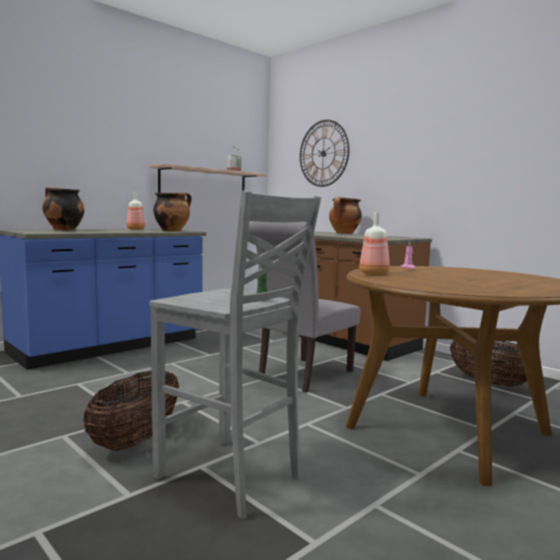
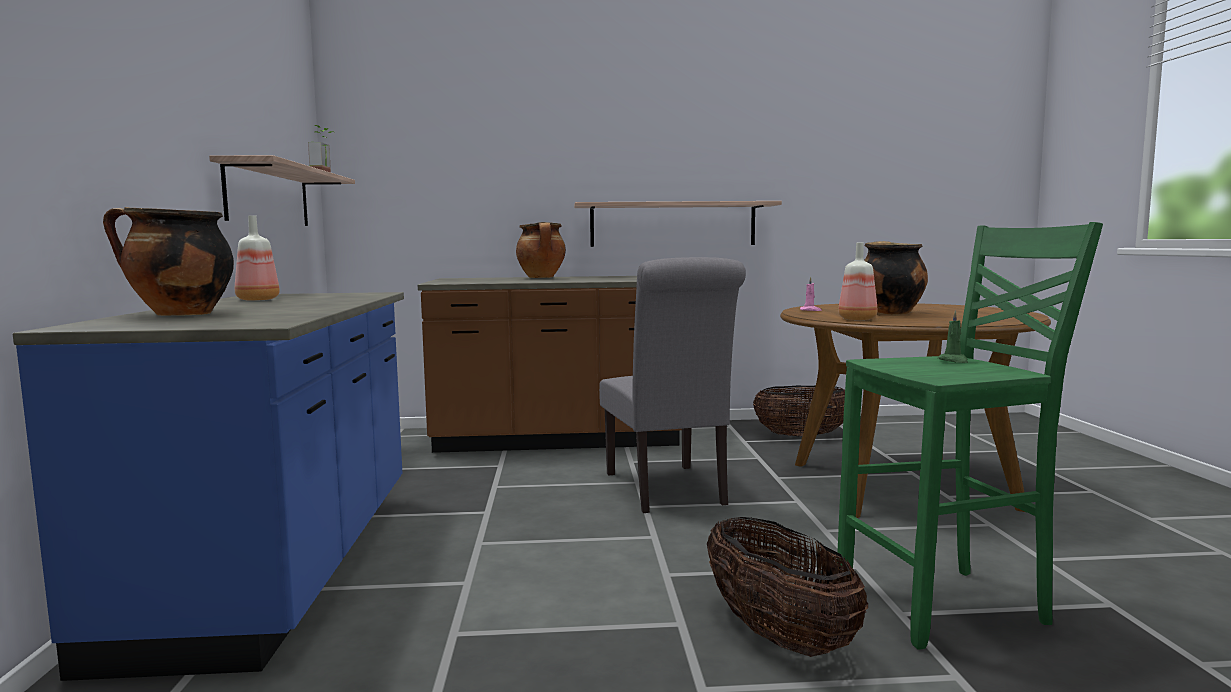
camera: 50 degrees left, 0 degrees up
grey stool [150,191,321,519] -> green stool [837,222,1103,650]
cooking pot [153,192,192,231] -> cooking pot moved to [864,241,928,315]
wall clock [300,120,349,187] -> none
none -> shelf [574,201,782,247]

